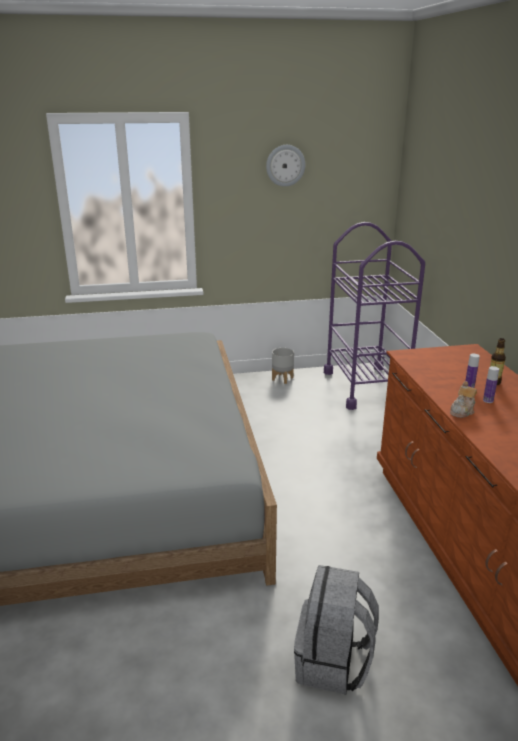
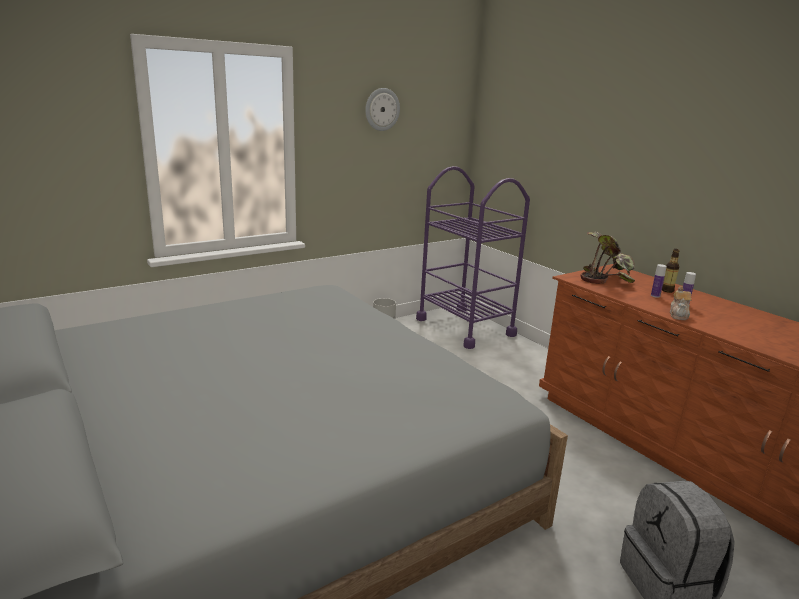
camera: 25 degrees left, 5 degrees down
none -> potted plant [580,232,635,284]

